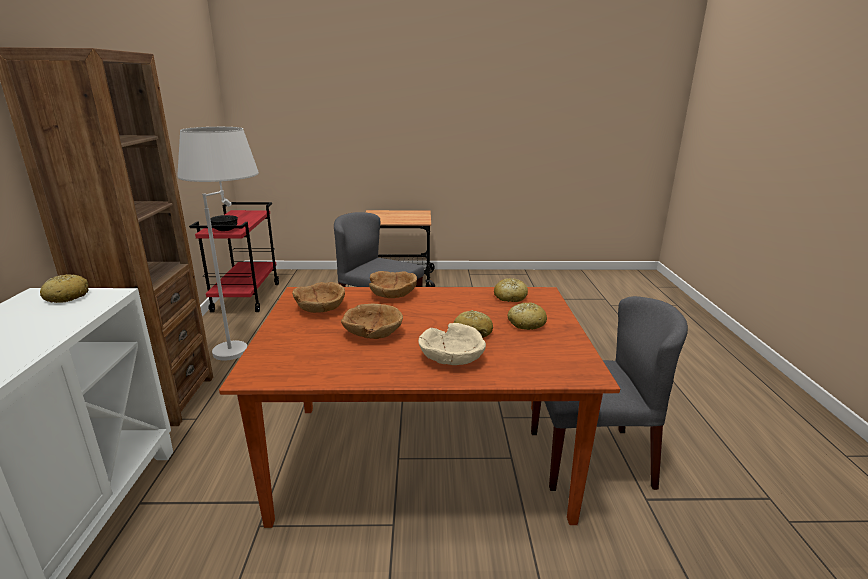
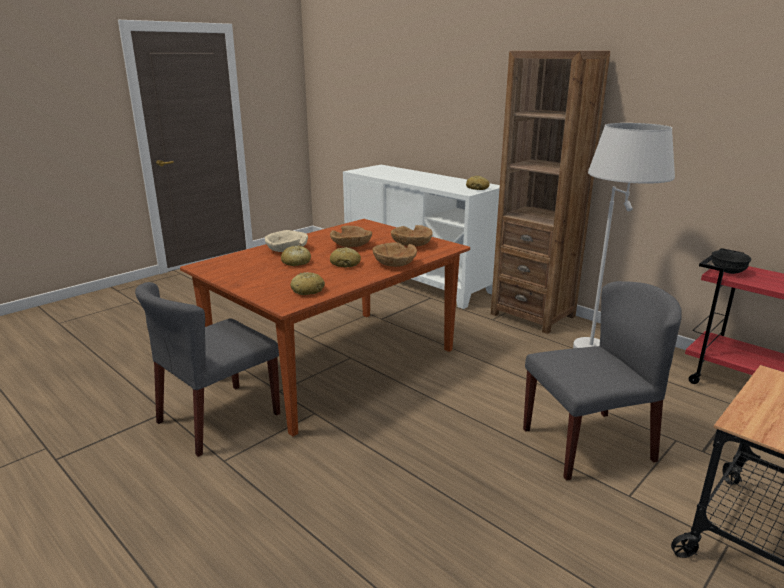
camera: 135 degrees right, 0 degrees up
bread [508,302,547,330] -> bread moved to [330,247,361,267]

